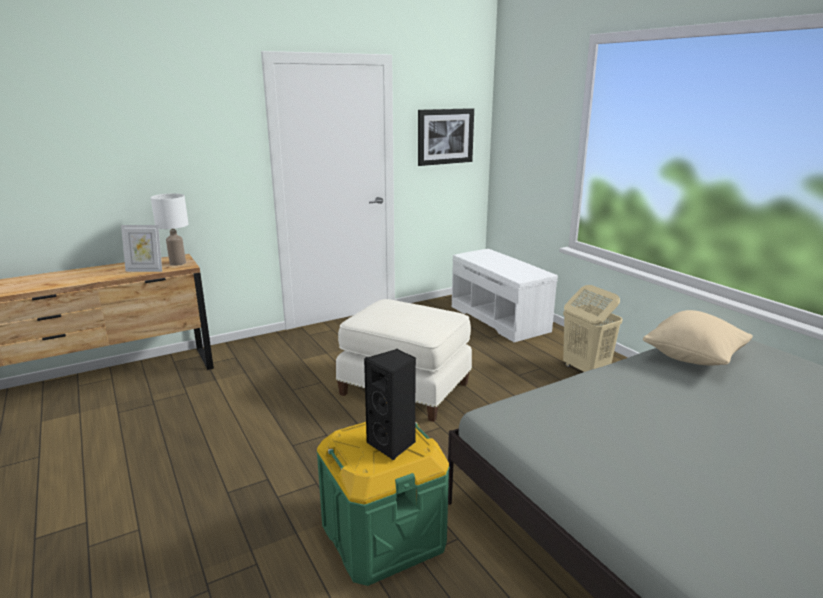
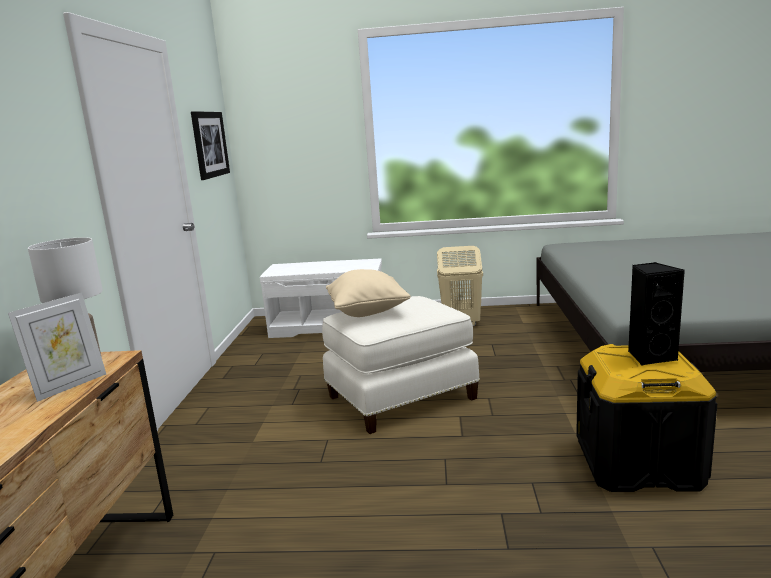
camera: 55 degrees left, 5 degrees down
green storage box [317,421,450,586] -> black storage box [576,344,717,492]
beige pillow [643,310,753,365] -> beige pillow moved to [326,269,411,317]

